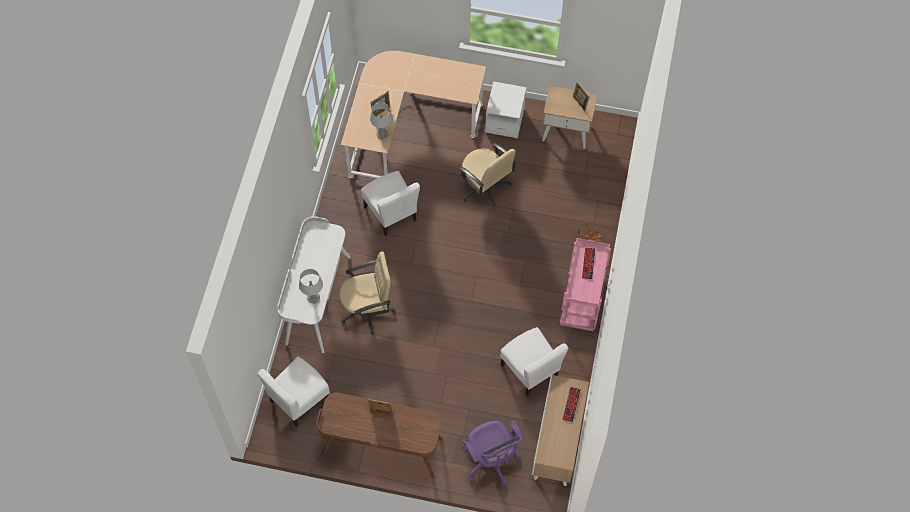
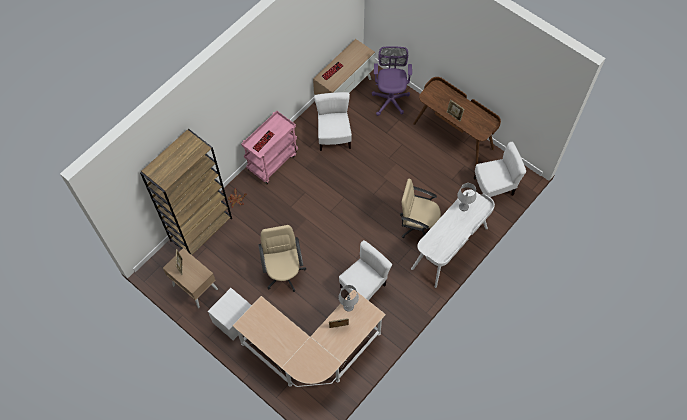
camera: 150 degrees left, 0 degrees up
white chair [361,171,420,236] -> white chair turned 45 degrees clockwise [339,240,392,300]
none -> brown bookcase [140,129,232,255]

